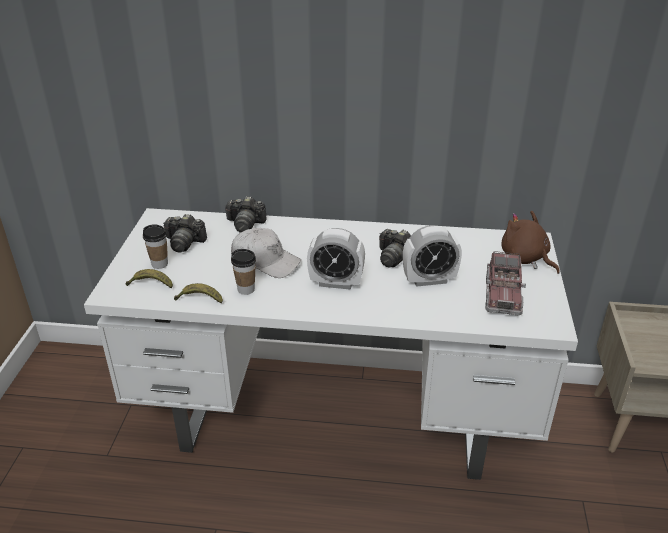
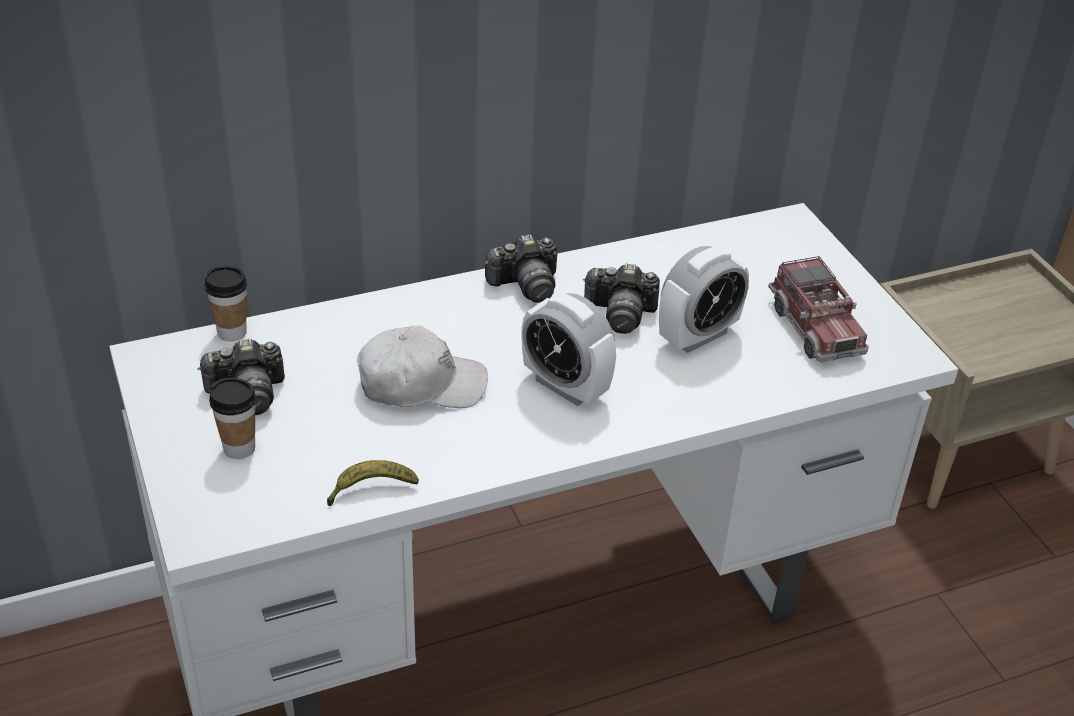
camera: 30 degrees left, 5 degrees up
banana [126,269,173,288] -> none
camera [225,196,267,233] -> camera moved to [485,234,557,303]
cup [231,249,256,295] -> cup moved to [204,266,247,342]
alarm clock [307,228,365,290] -> alarm clock turned 60 degrees clockwise [521,293,616,406]
brown plush toy [502,211,560,274] -> none

